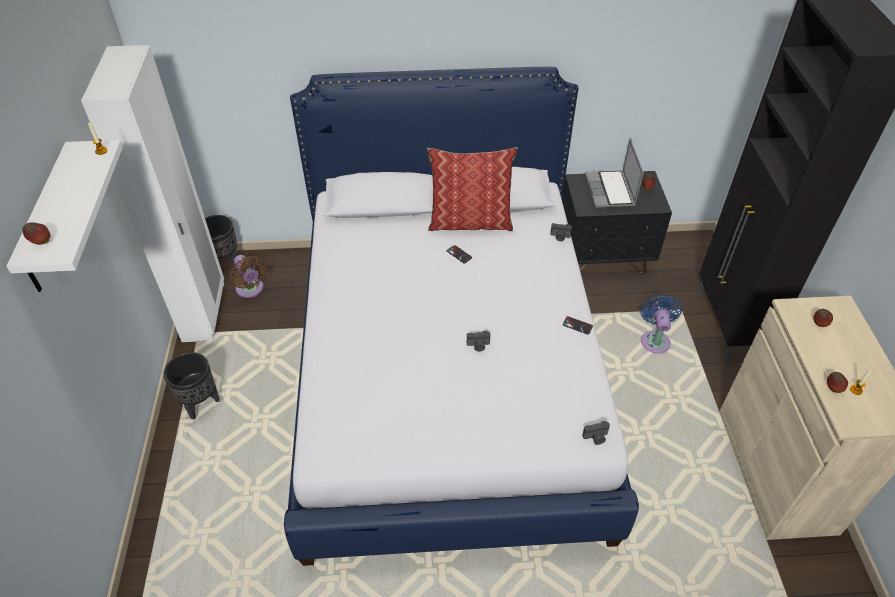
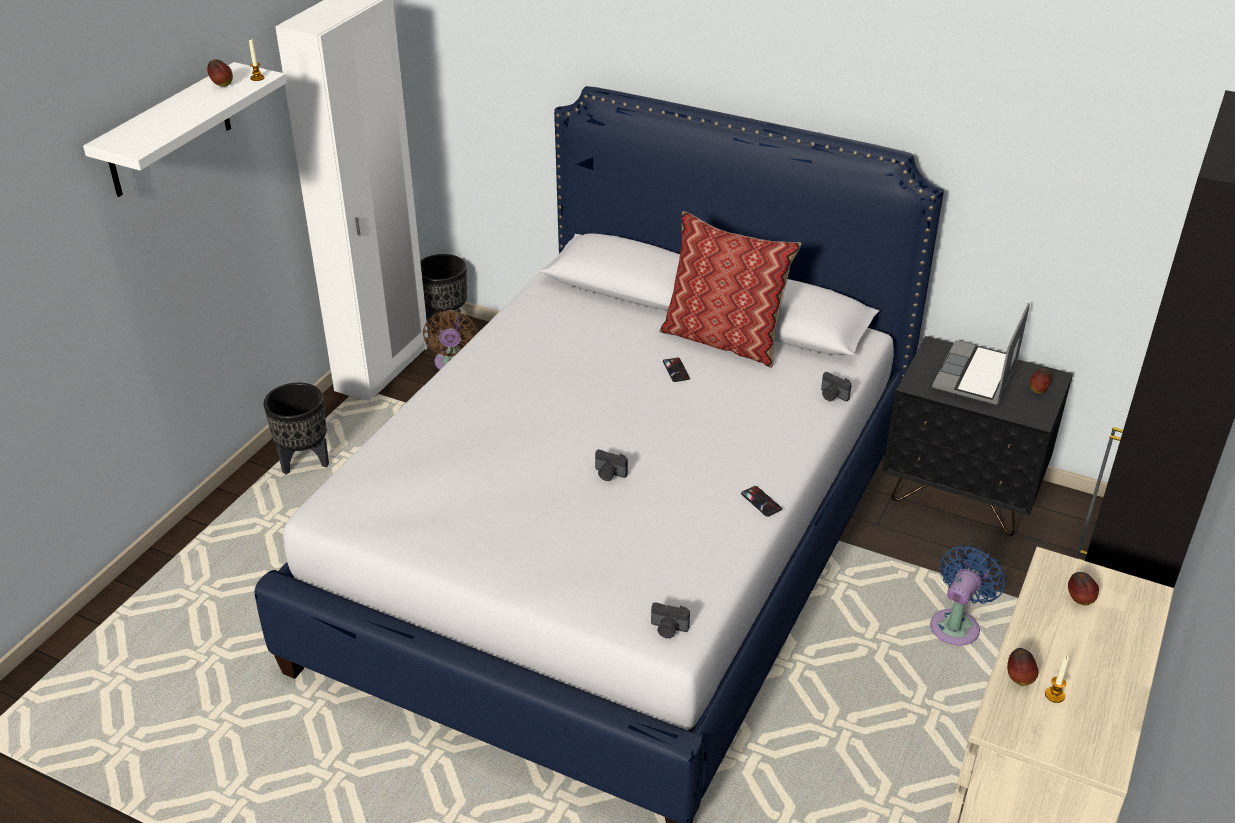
camera: 30 degrees right, 10 degrees down
apple [22,222,51,245] -> apple moved to [207,59,233,87]

